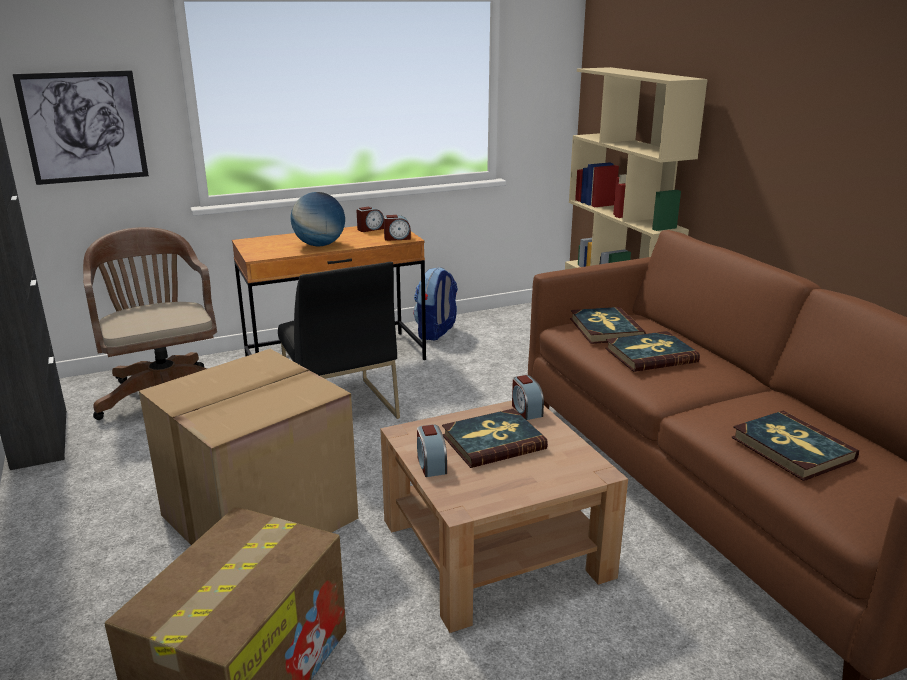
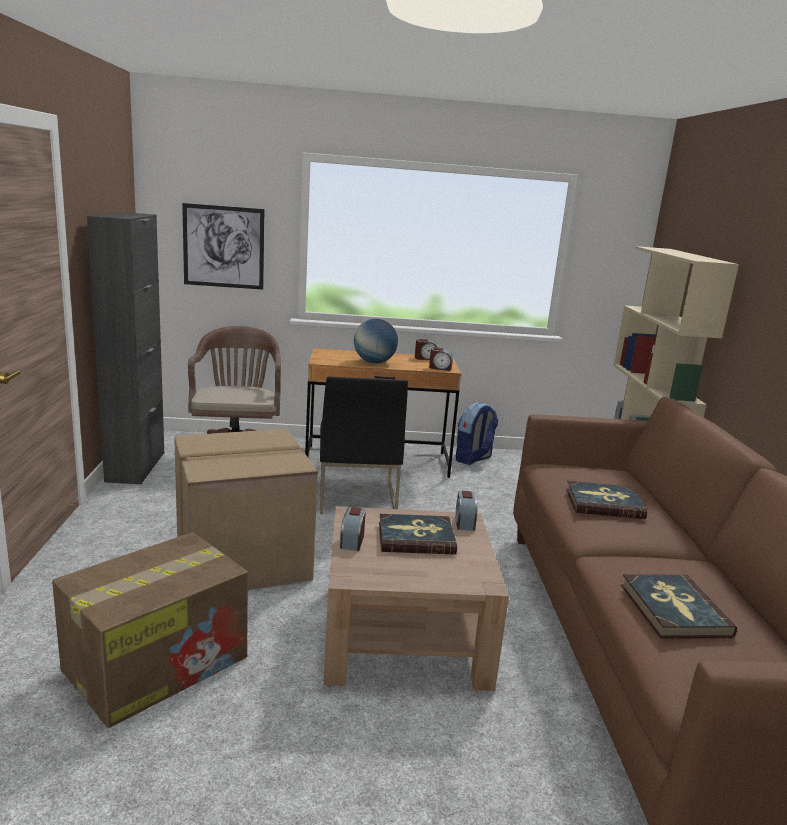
camera: 20 degrees right, 5 degrees down
book [570,307,646,344] -> none

